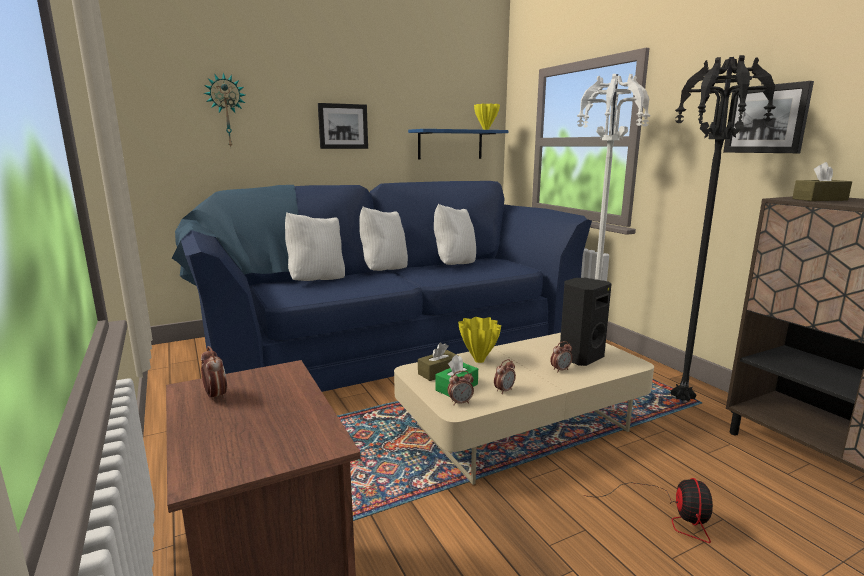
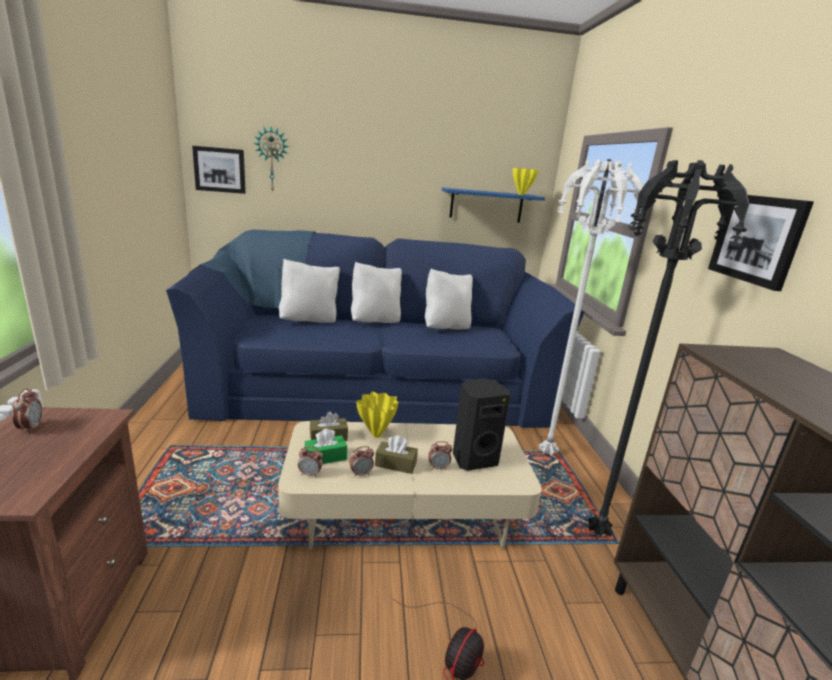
camera: 20 degrees right, 5 degrees up
picture [318,103,368,149] -> picture moved to [192,146,246,194]
brown tissue box [792,162,852,201] -> brown tissue box moved to [375,435,418,474]

